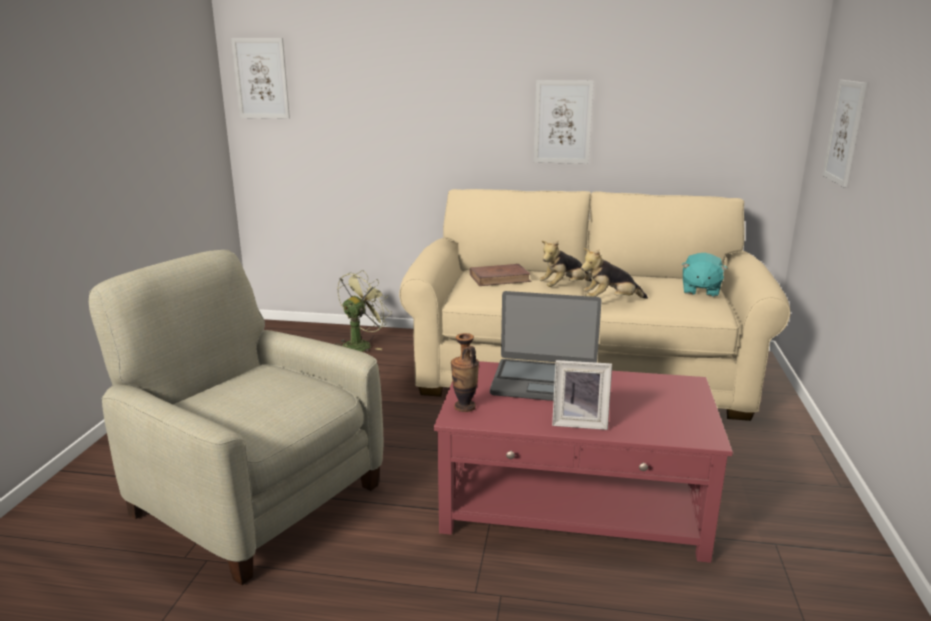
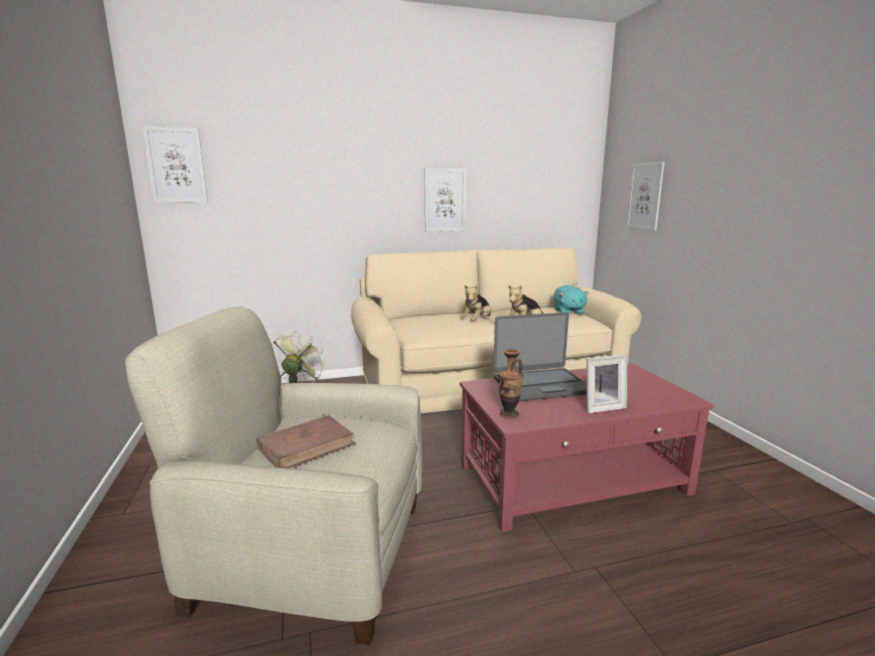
camera: 25 degrees left, 5 degrees down
brown book [470,264,532,286] -> brown book moved to [256,415,356,468]

